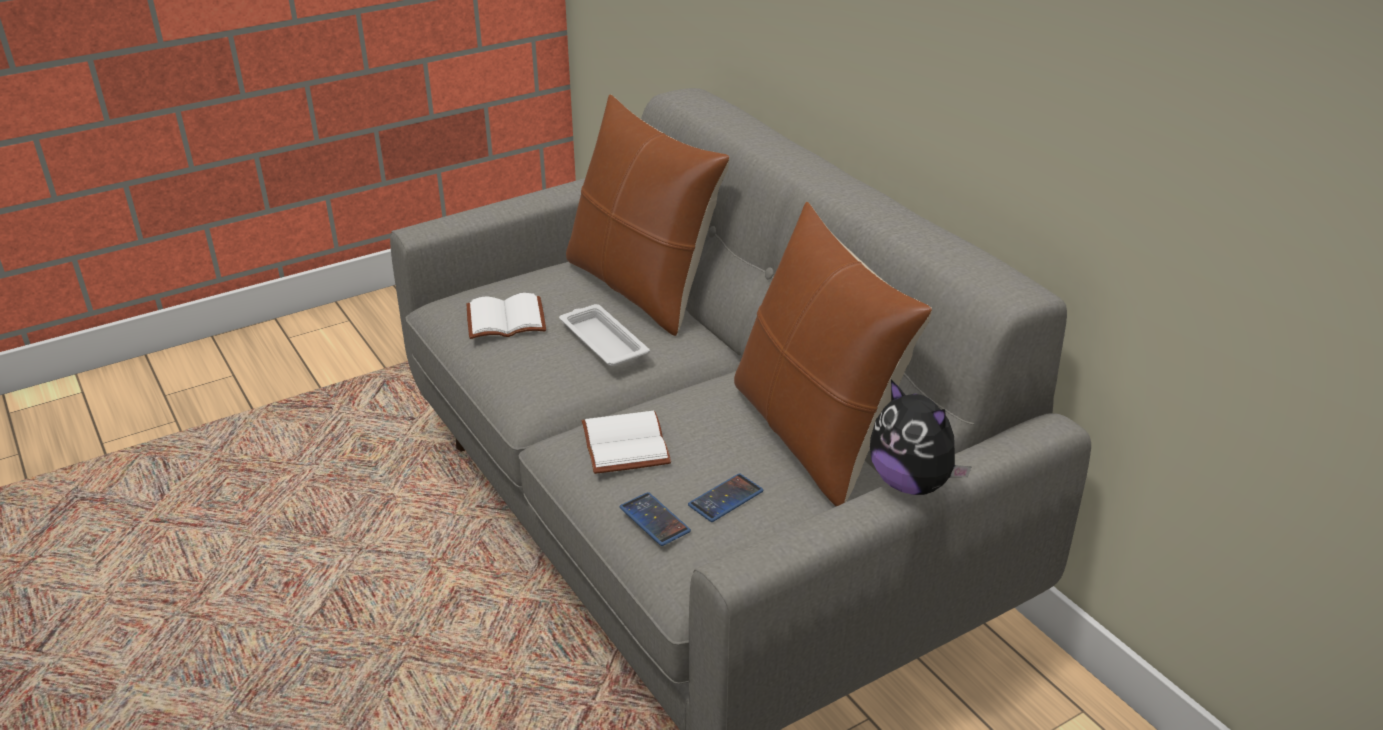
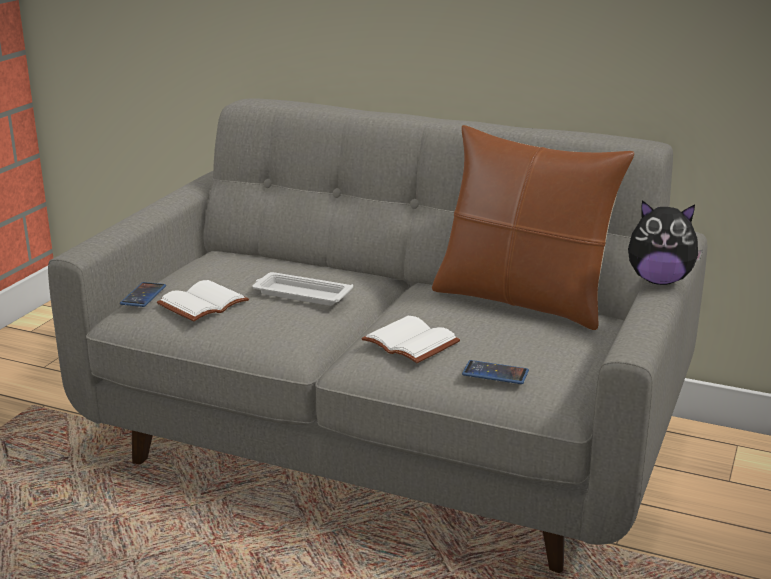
camera: 35 degrees left, 10 degrees down
brown pillow [566,95,729,336] -> none
phone [688,473,763,522] -> phone moved to [120,282,166,307]

